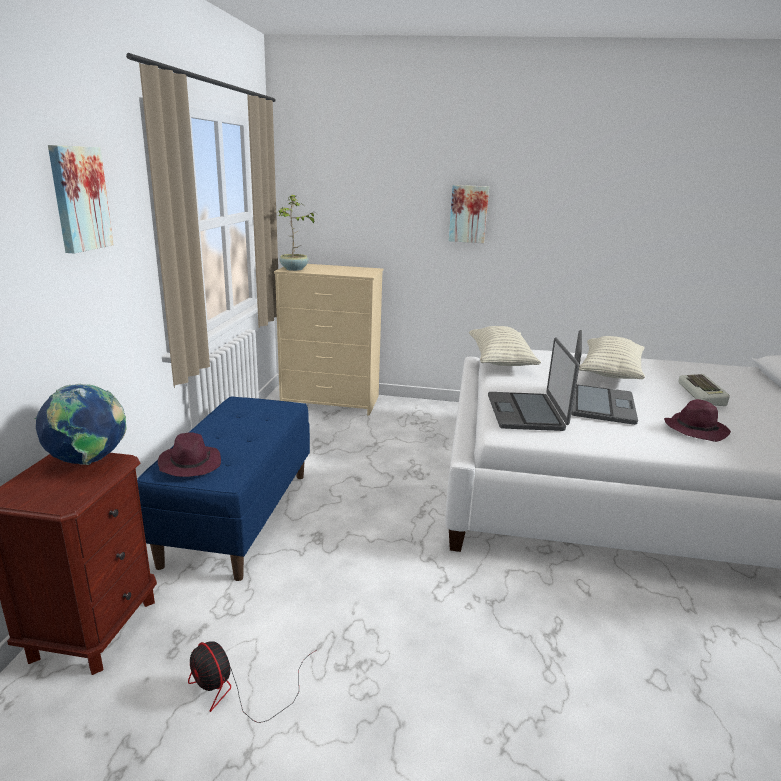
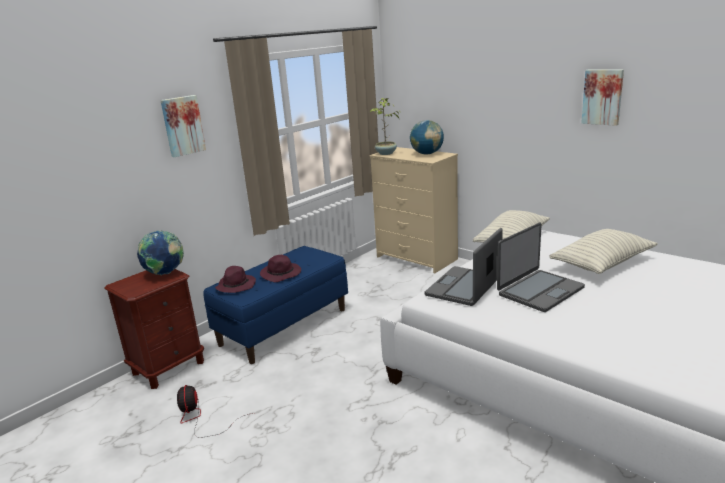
camera: 35 degrees right, 0 degrees up
picture [449,185,489,243] -> picture moved to [581,69,624,126]
purple hat [664,399,731,442] -> purple hat moved to [260,255,301,282]
keyboard [678,374,730,406] -> none
none -> globe [410,120,444,155]

